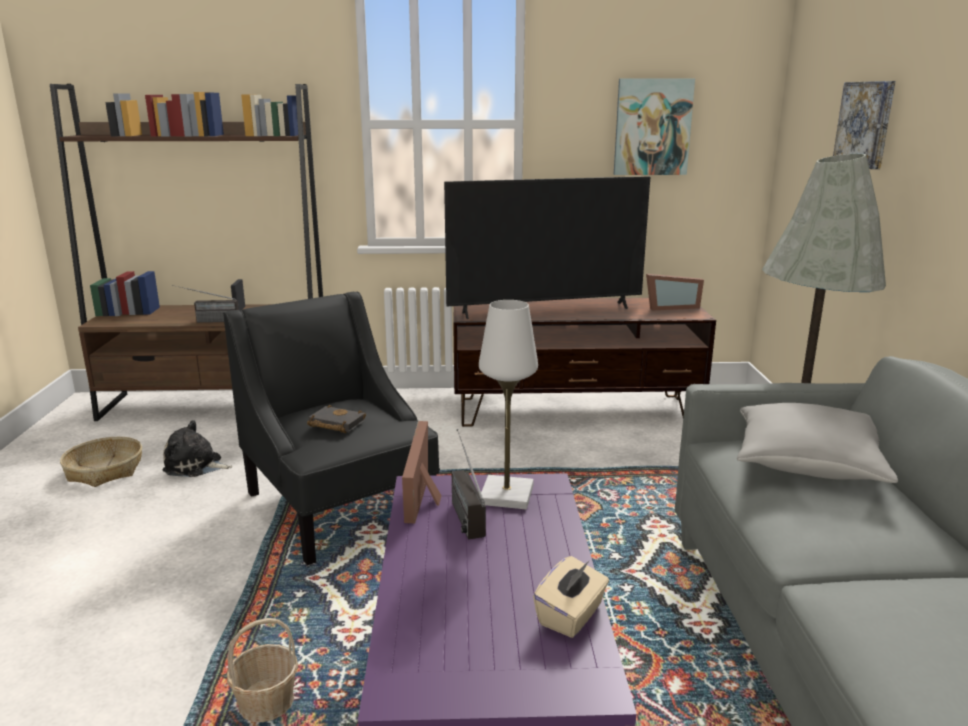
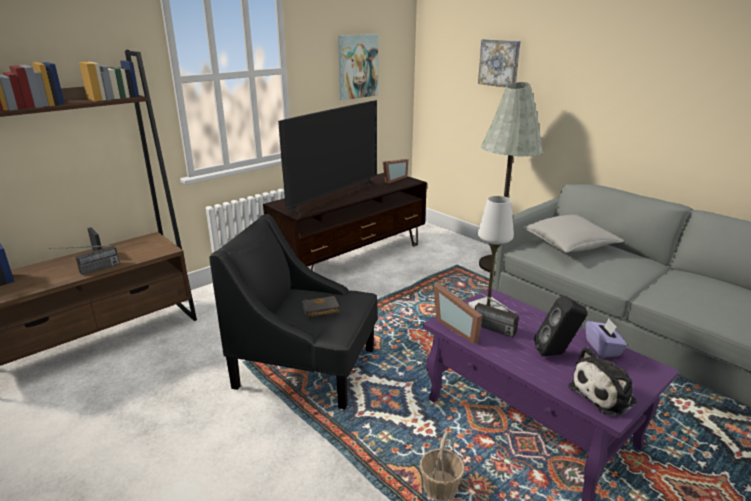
camera: 40 degrees left, 5 degrees up
basket [60,437,142,487] -> none
plush toy [163,420,232,477] -> plush toy moved to [568,347,637,416]
beige tissue box [533,556,609,638] -> purple tissue box [586,319,627,358]
none -> black speaker [534,296,587,357]

